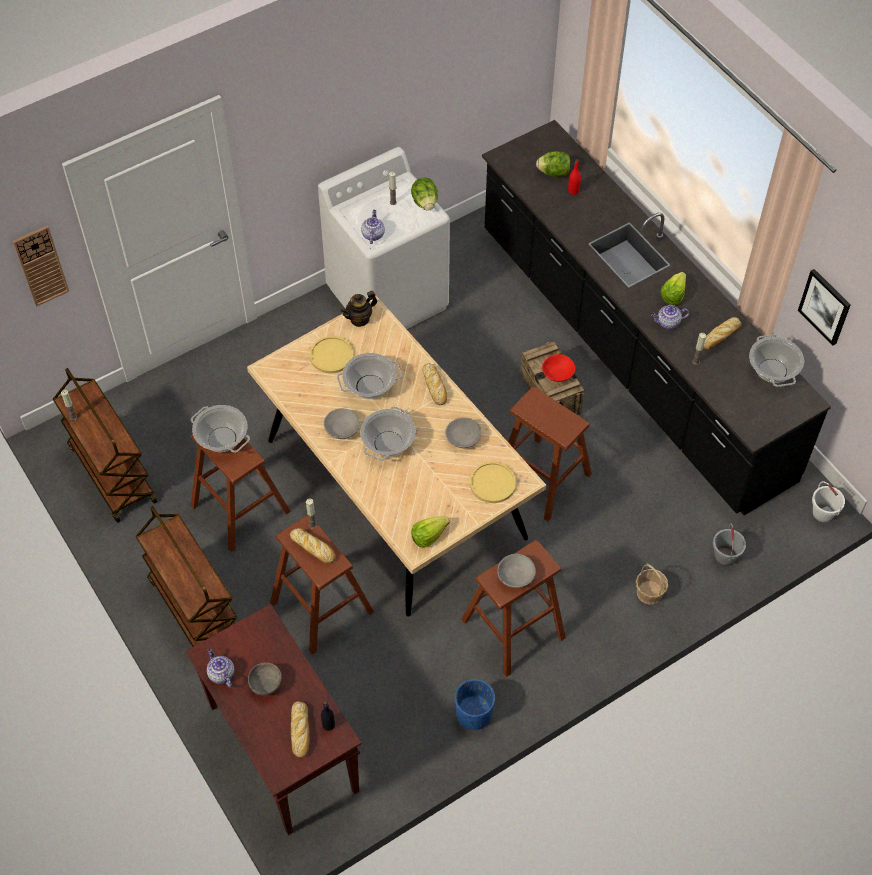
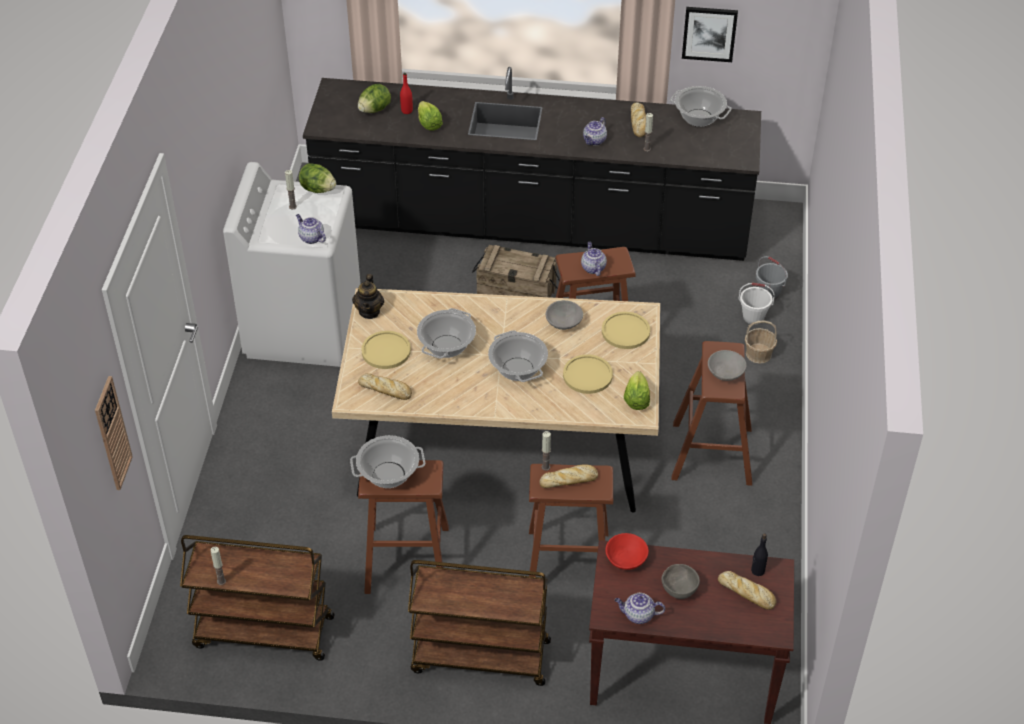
camera: 50 degrees left, 10 degrees down
grey bowl [324,408,359,439] -> none
bread [422,363,447,405] -> bread moved to [358,373,412,400]
blue planter [455,679,495,730] -> none
red bowl [542,354,575,382] -> red bowl moved to [605,533,649,570]
lettuce [660,272,686,305] -> lettuce moved to [418,101,443,131]
white bucket [812,481,845,522] -> white bucket moved to [738,283,775,325]
none -> yellow plate [563,354,613,394]
none -> teapot [581,241,607,276]

